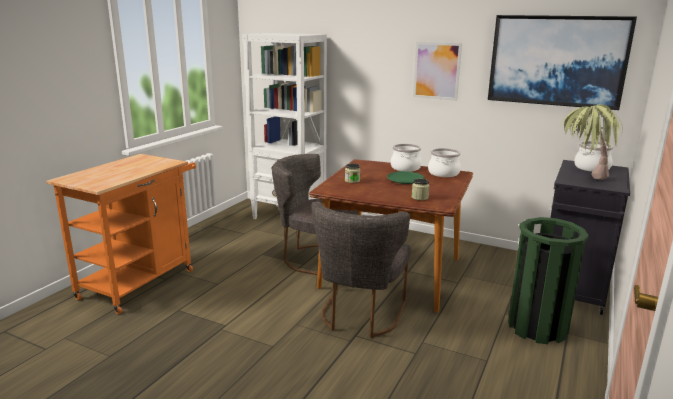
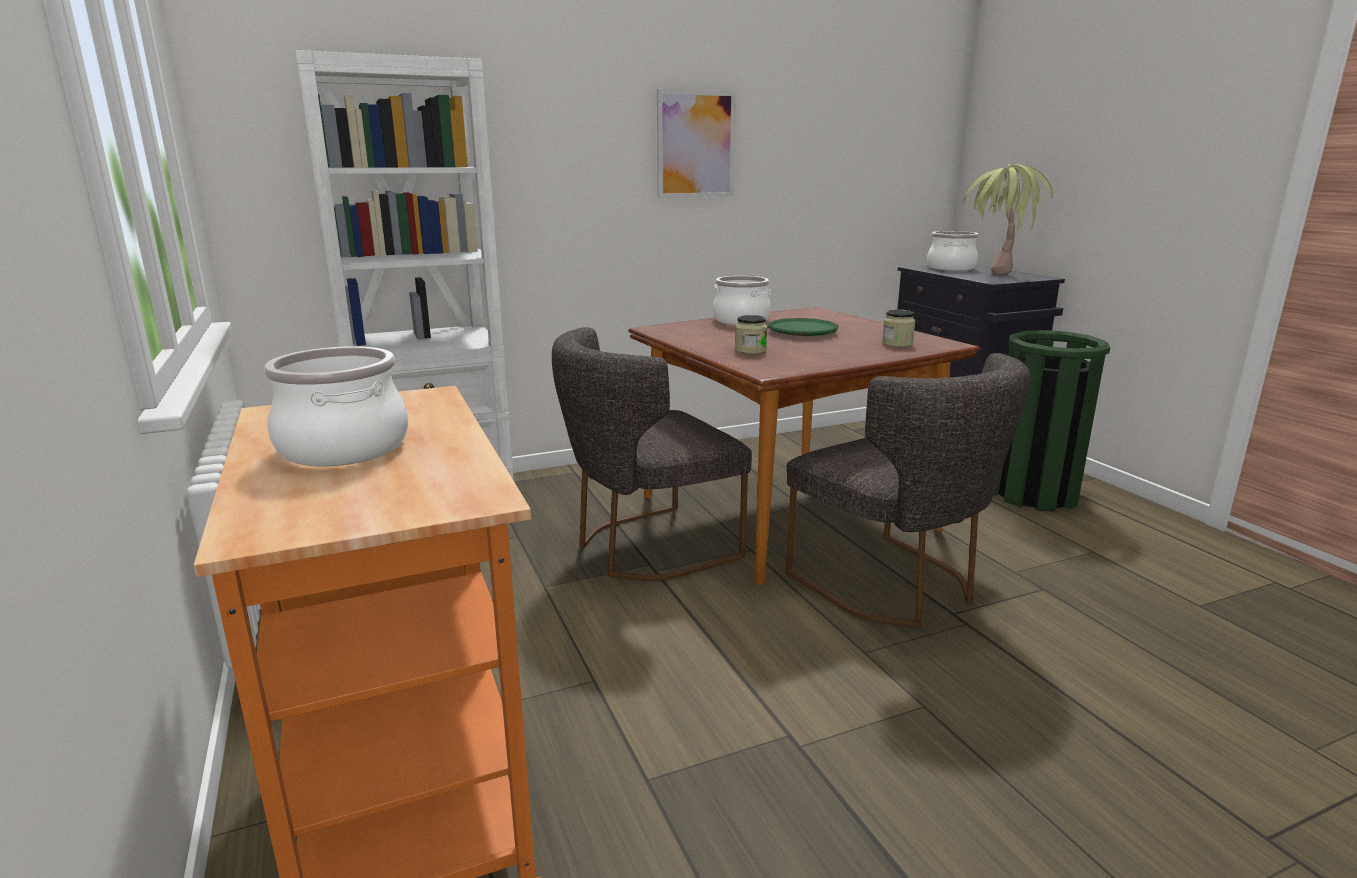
camera: 50 degrees left, 0 degrees up
cooking pot [428,148,461,177] -> cooking pot moved to [264,346,408,466]
picture [488,15,637,110] -> none

